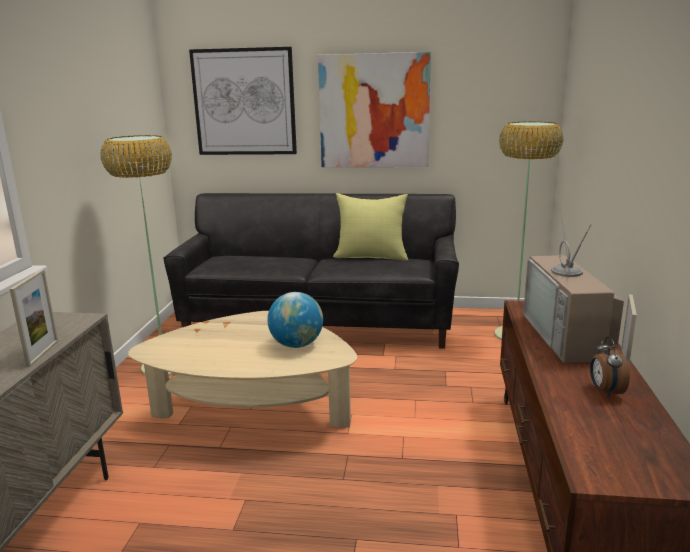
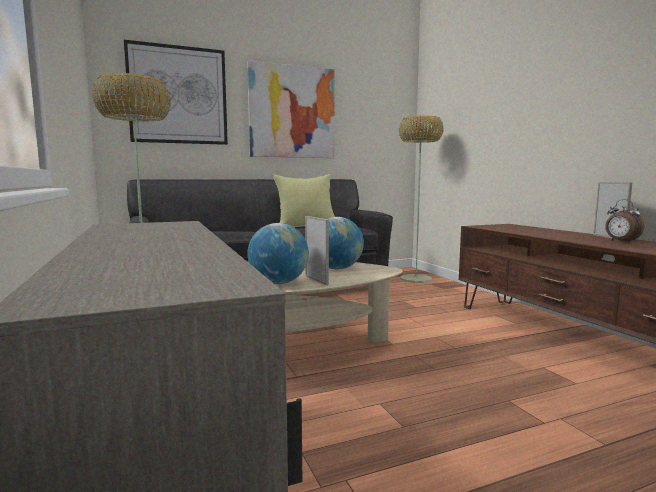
camera: 30 degrees left, 10 degrees down
picture frame [10,269,58,367] -> picture frame moved to [305,216,329,285]
television [523,206,624,363] -> none
none -> globe [247,223,309,284]

